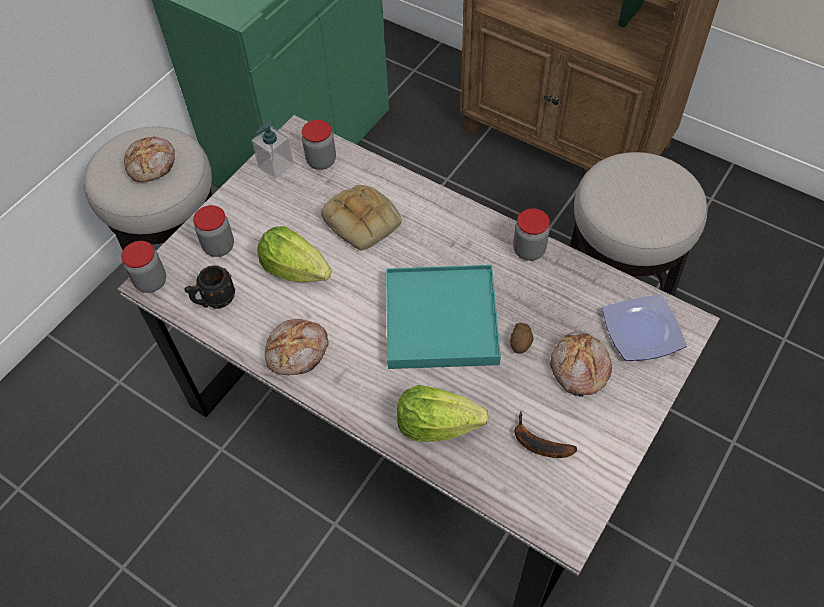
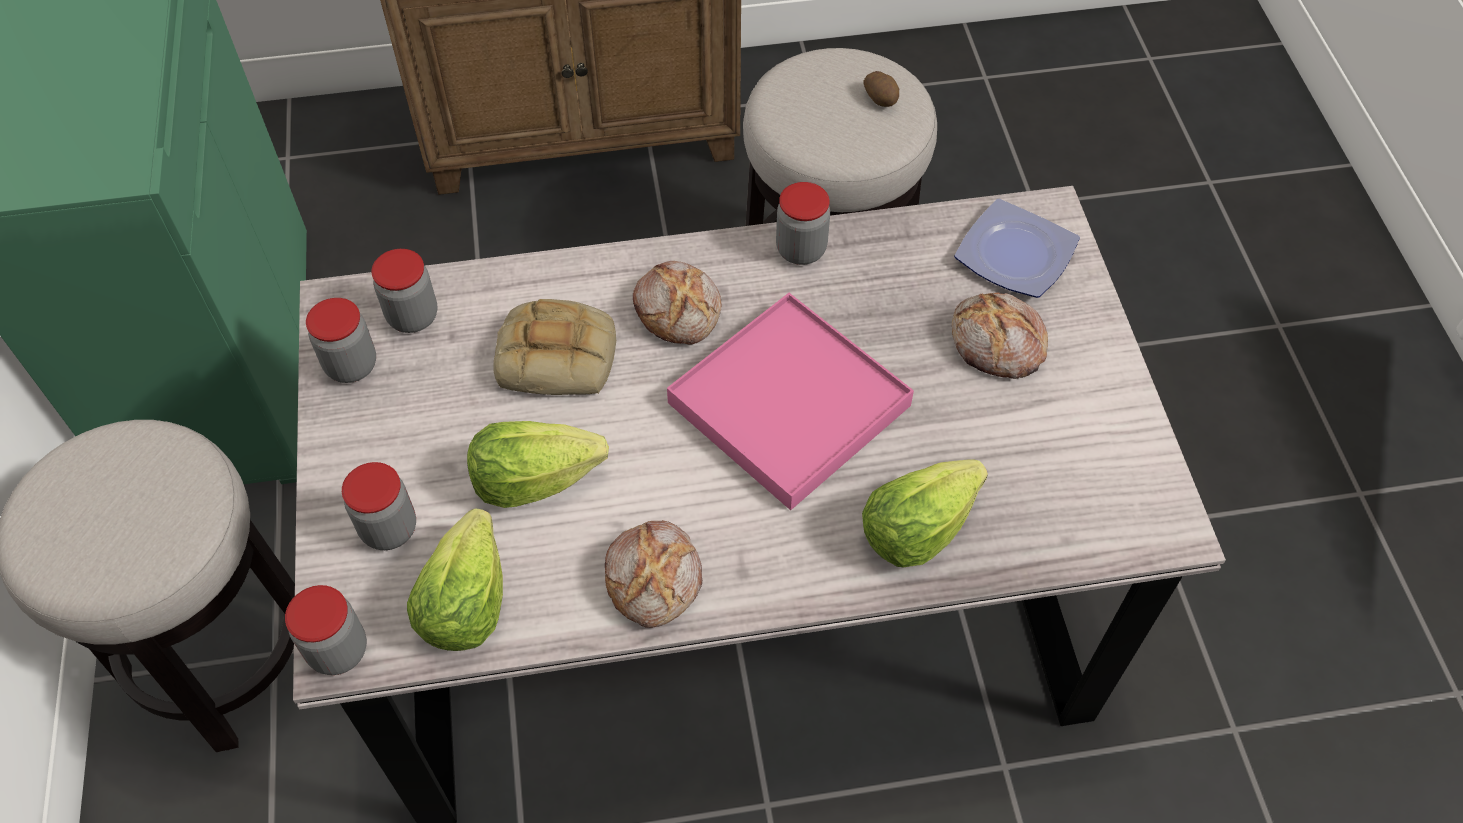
camera: 45 degrees left, 0 degrees up
bread [124,136,175,182] -> bread moved to [633,261,722,345]
black mug [184,266,235,309] -> lettuce [407,509,503,651]
soap dispenser [252,121,294,179] -> jar [306,298,376,383]
turquoise tray [386,265,501,369] -> pink tray [667,293,914,510]
potato [510,323,533,354] -> potato moved to [863,71,899,107]
banana [514,412,577,458] -> none

